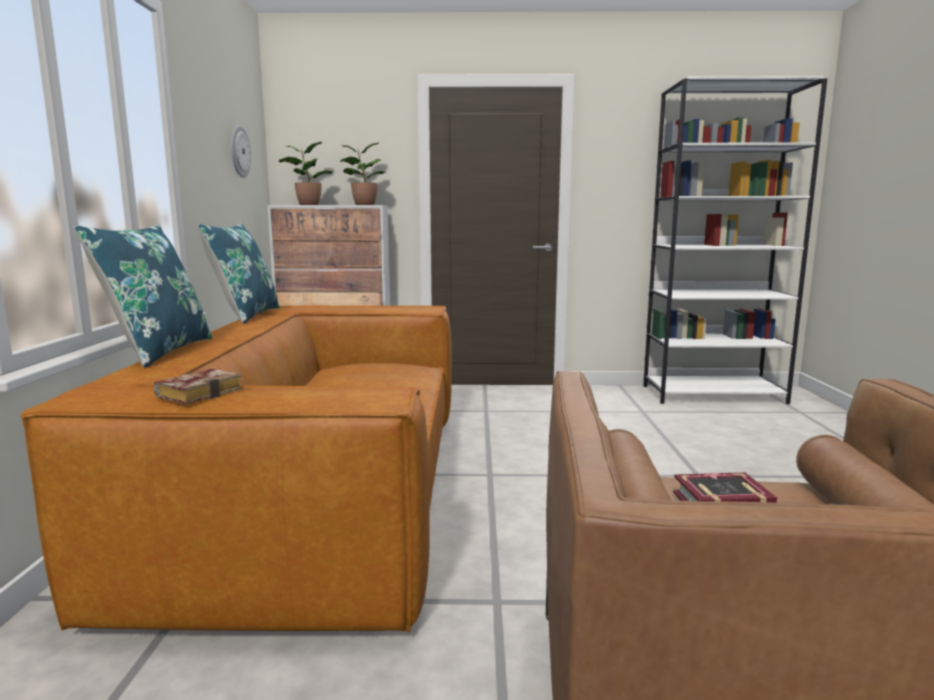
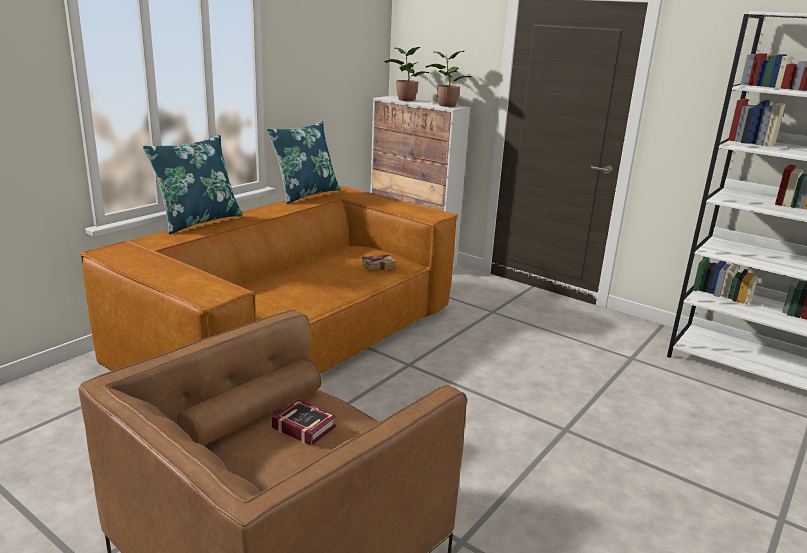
camera: 35 degrees right, 10 degrees up
book [154,369,242,404] -> book moved to [361,255,396,271]
wall clock [231,125,251,178] -> none

